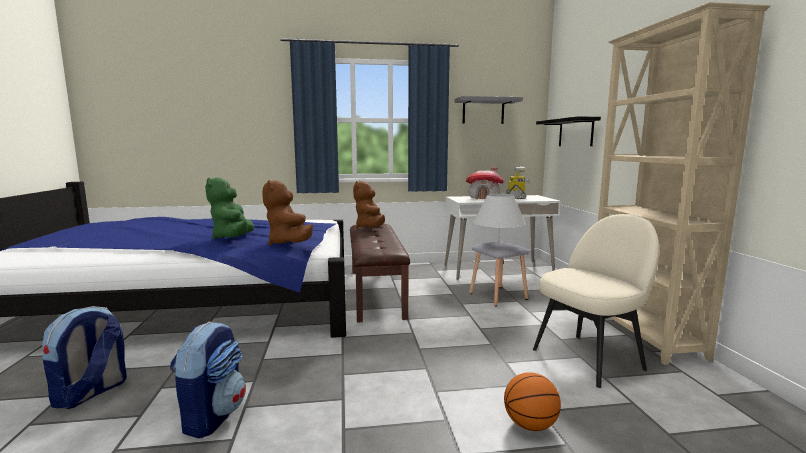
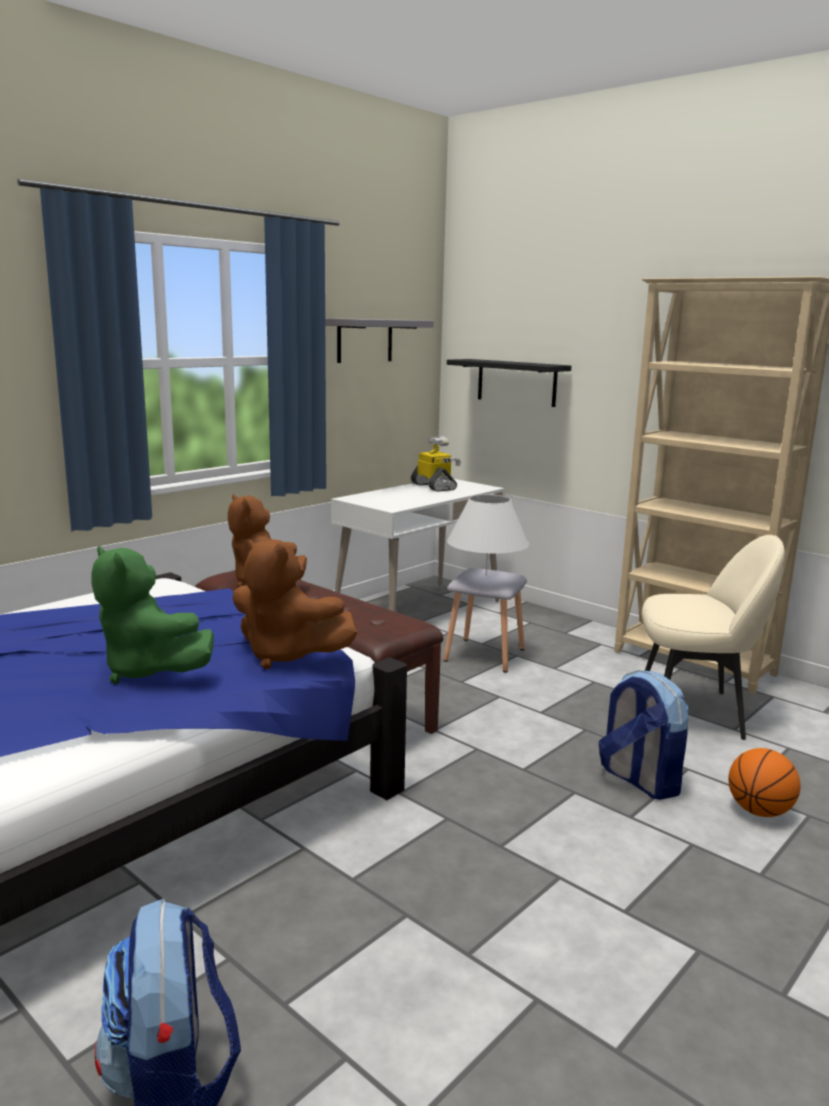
camera: 40 degrees left, 5 degrees up
backpack [170,321,246,438] -> backpack moved to [599,670,689,800]
toy house [466,167,503,199] -> none
beige chair [533,214,659,388] -> beige chair turned 75 degrees clockwise [642,535,785,740]

